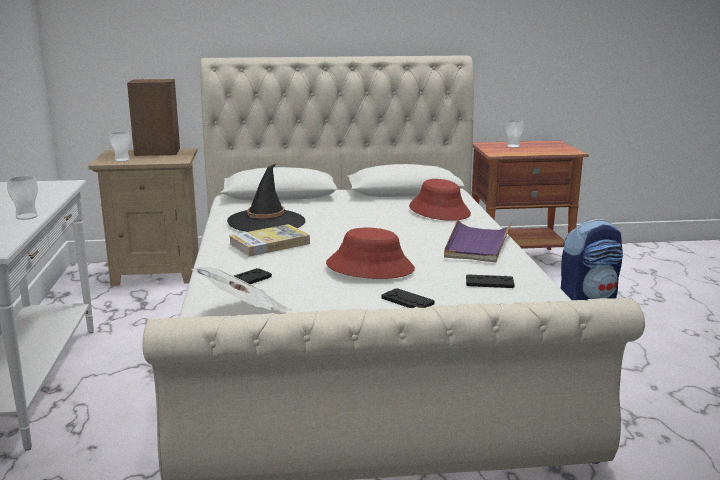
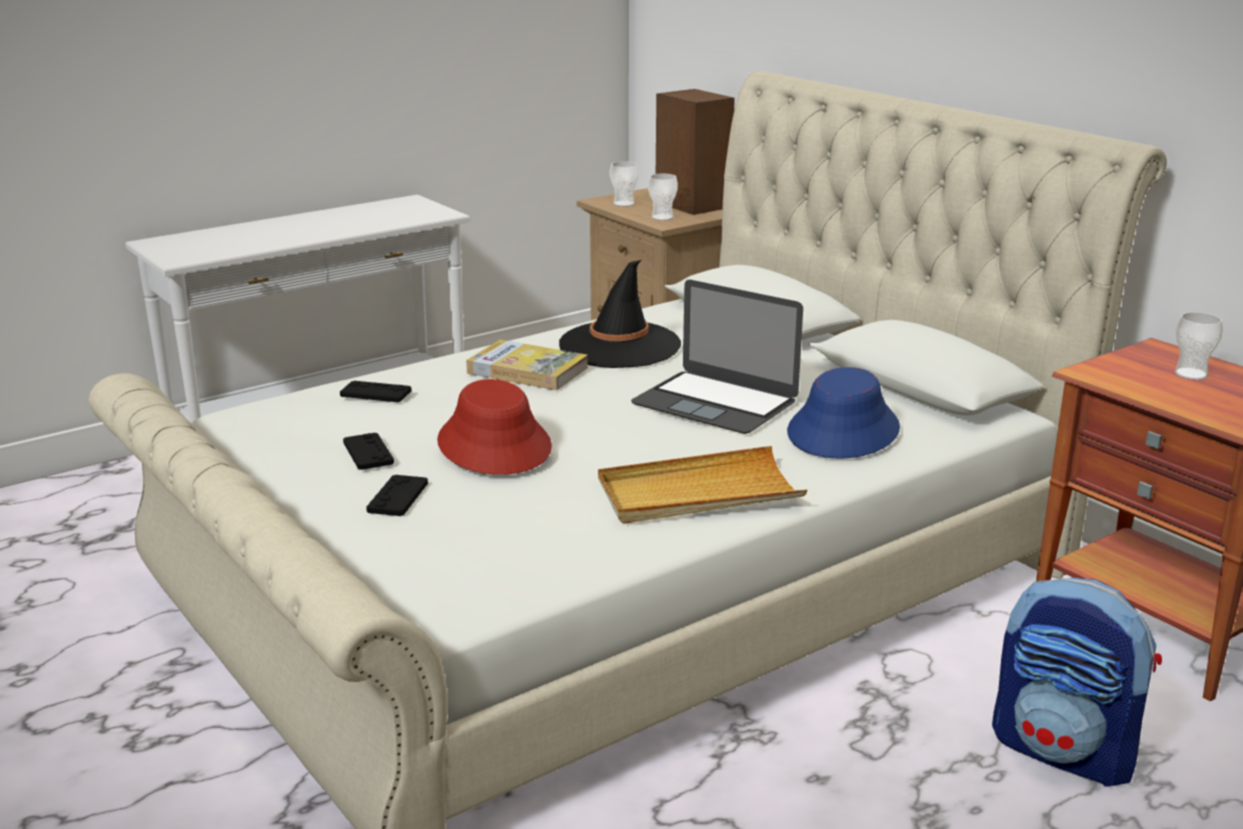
camera: 60 degrees right, 5 degrees up
cup [7,176,38,220] -> cup moved to [648,174,678,221]
newspaper [192,267,292,311] -> none
red hat [409,179,471,221] -> blue hat [787,367,900,459]
purple tray [444,218,512,262] -> beige tray [598,446,807,524]
black game controller [466,274,515,288] -> black game controller moved to [343,433,394,470]
none -> laptop [631,280,803,434]

